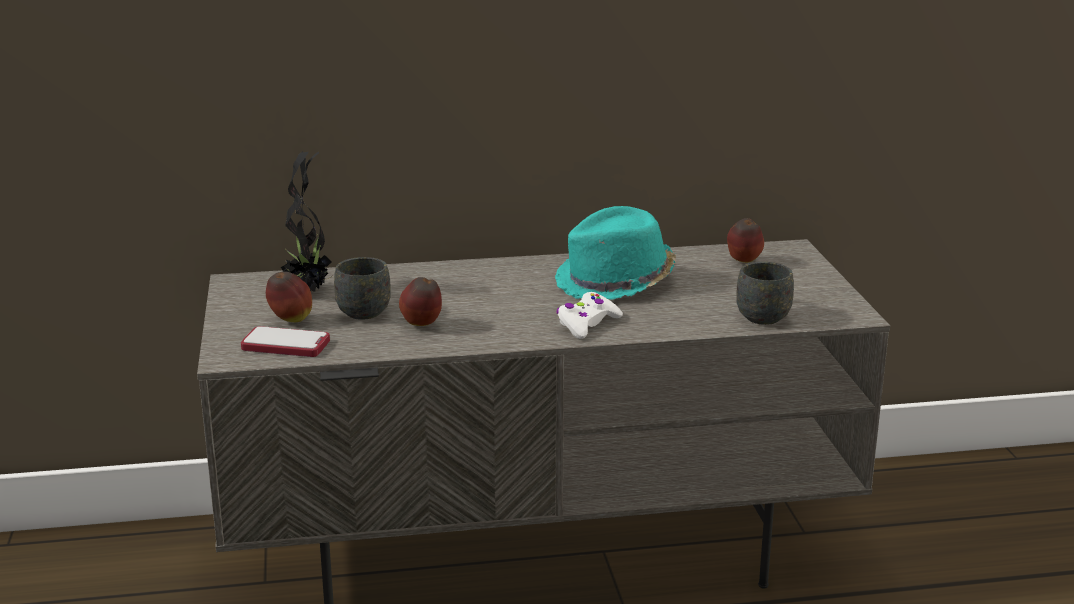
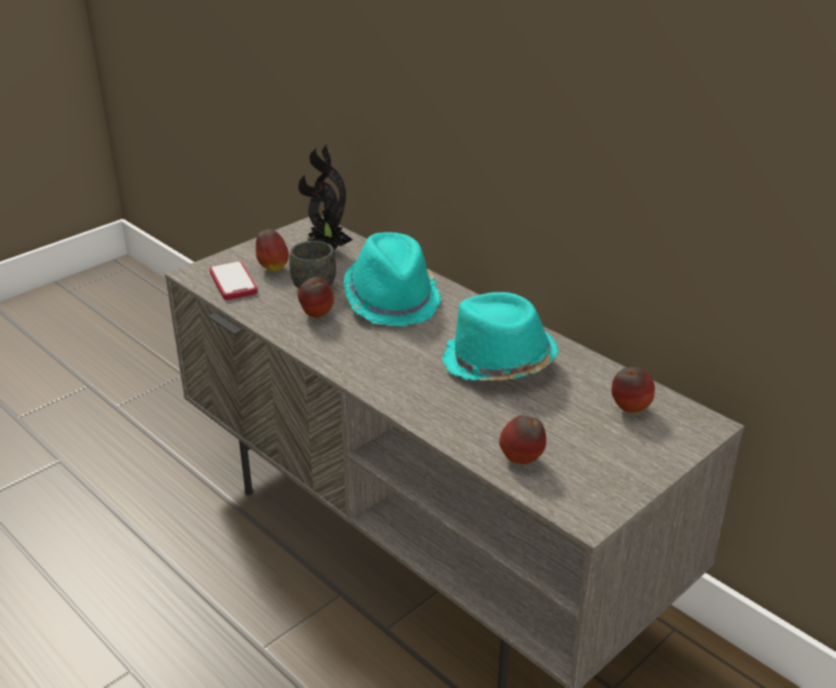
camera: 55 degrees right, 10 degrees up
white game controller [556,292,623,339] -> none
grey mug [736,262,794,325] -> apple [499,415,546,464]
none -> turquoise hat [344,232,442,327]

